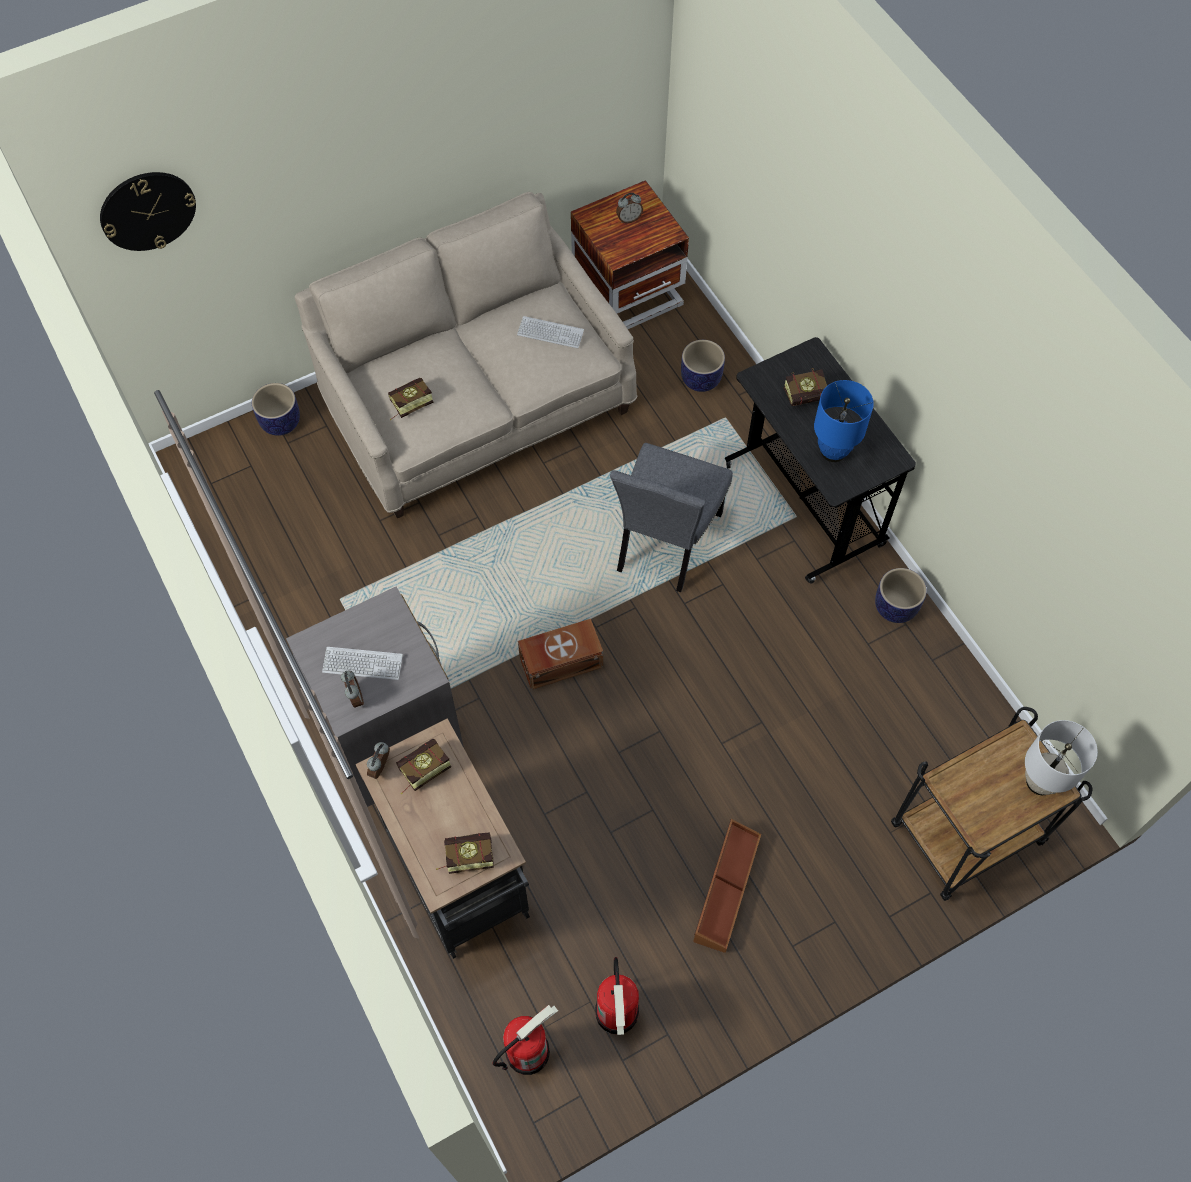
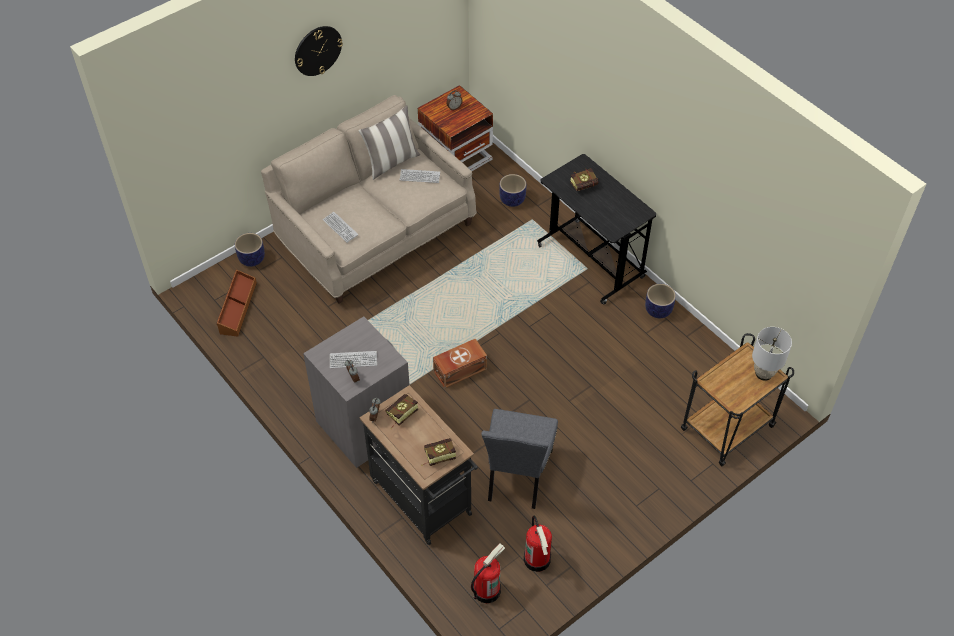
camera: 10 degrees left, 10 degrees down
wall clock [100,172,196,251] -> wall clock moved to [295,26,343,76]
book [388,378,433,420] -> keyboard [323,212,358,243]
grey chair [610,443,733,592] -> grey chair moved to [481,409,558,509]
brown storage box [693,819,761,953] -> brown storage box moved to [217,270,257,337]
blue table lamp [814,380,874,462] -> none
none -> pillow [359,105,420,180]

